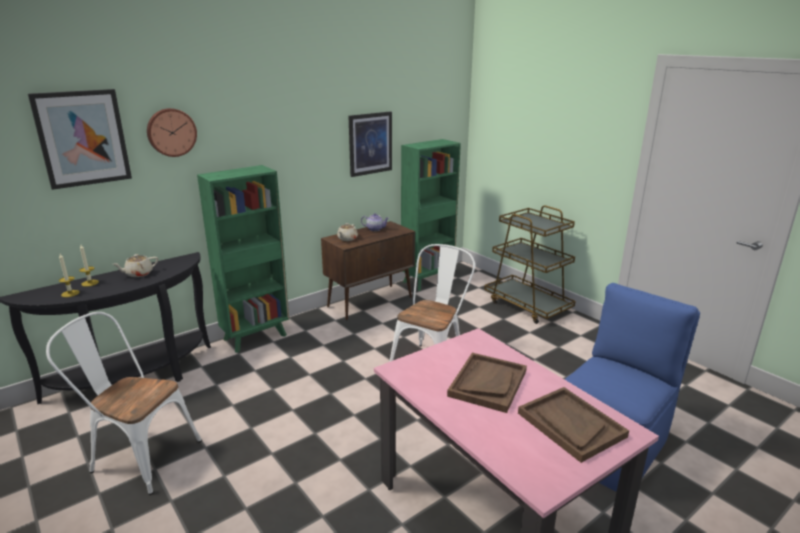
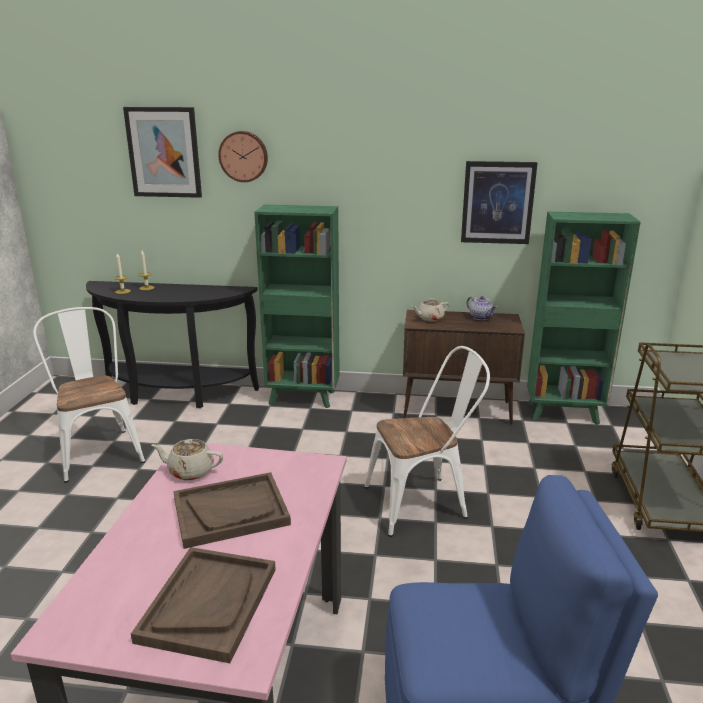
camera: 45 degrees right, 0 degrees up
beige teapot [113,254,158,277] -> beige teapot moved to [152,439,223,481]

